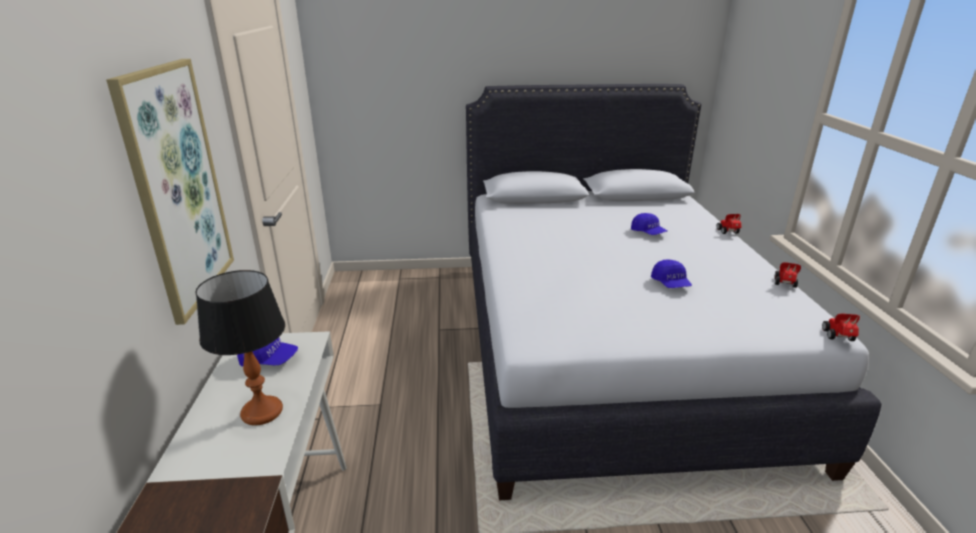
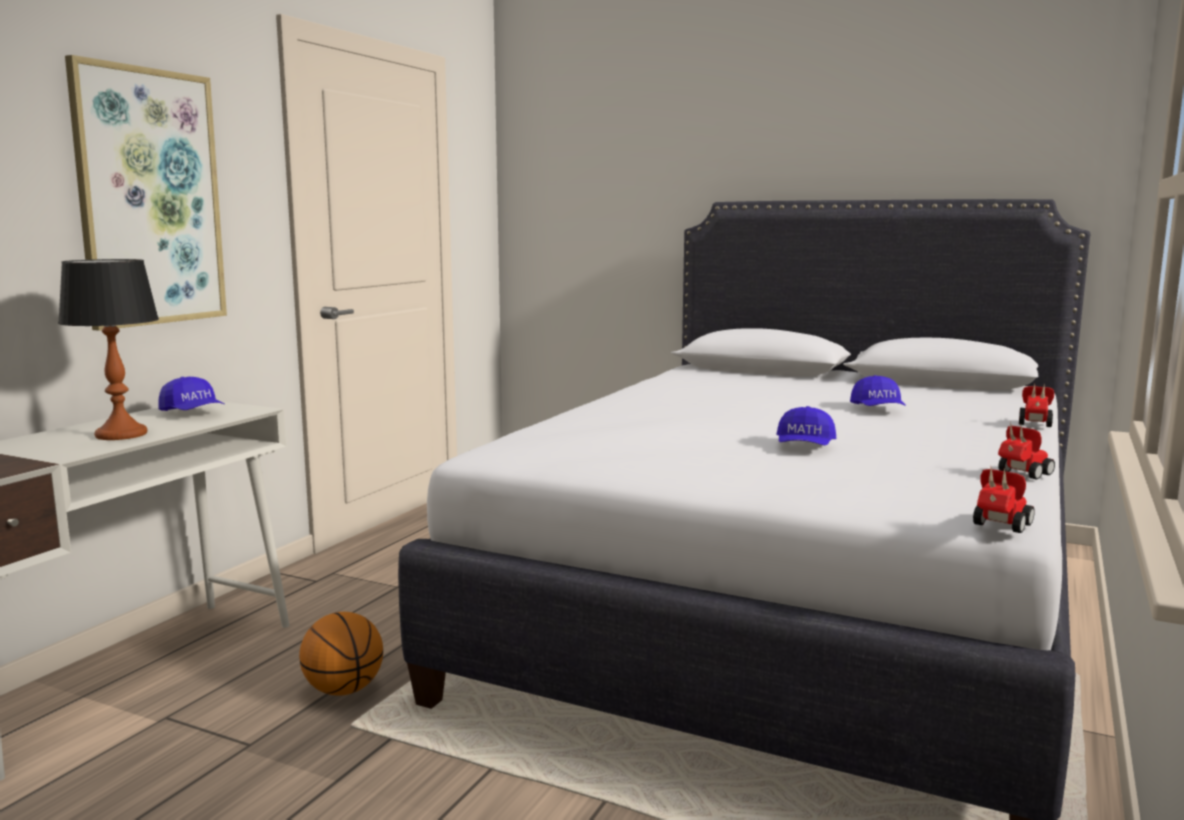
camera: 30 degrees right, 15 degrees down
none -> basketball [299,612,383,696]

